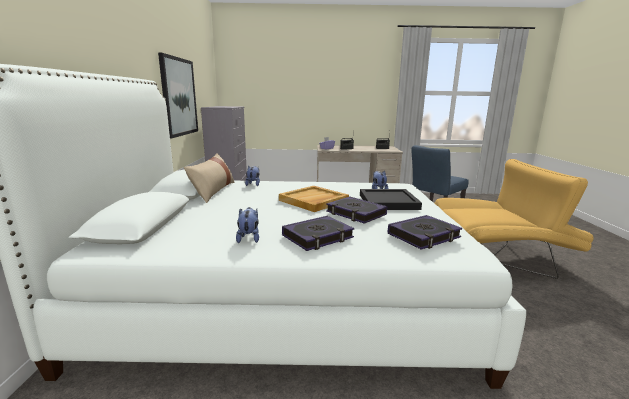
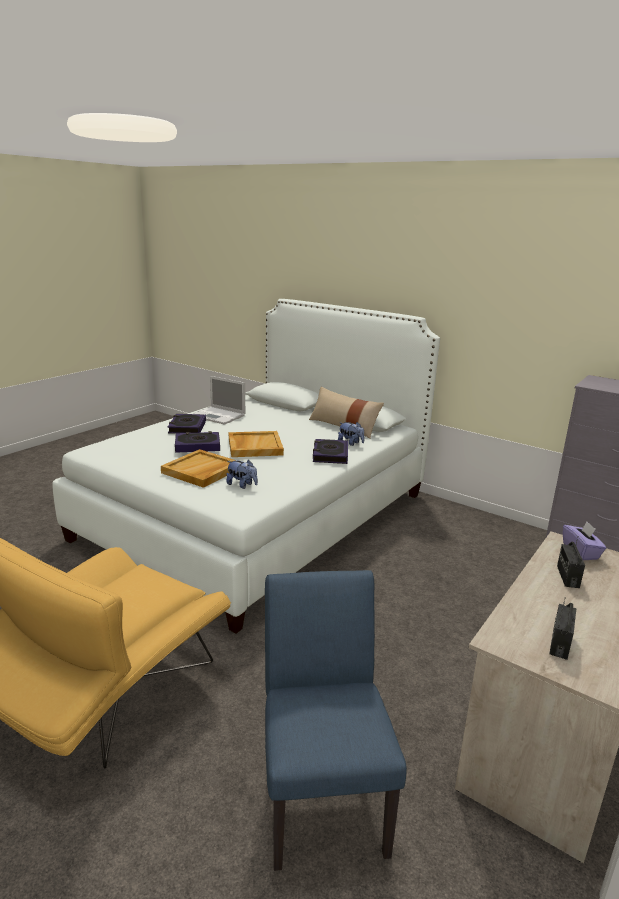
camera: 125 degrees right, 5 degrees up
picture [158,53,198,139] -> none
plush toy [236,207,259,243] -> laptop [193,376,245,425]
black tray [360,189,422,210] -> beige tray [161,449,236,488]
book [388,215,462,249] -> book moved to [313,439,348,464]

